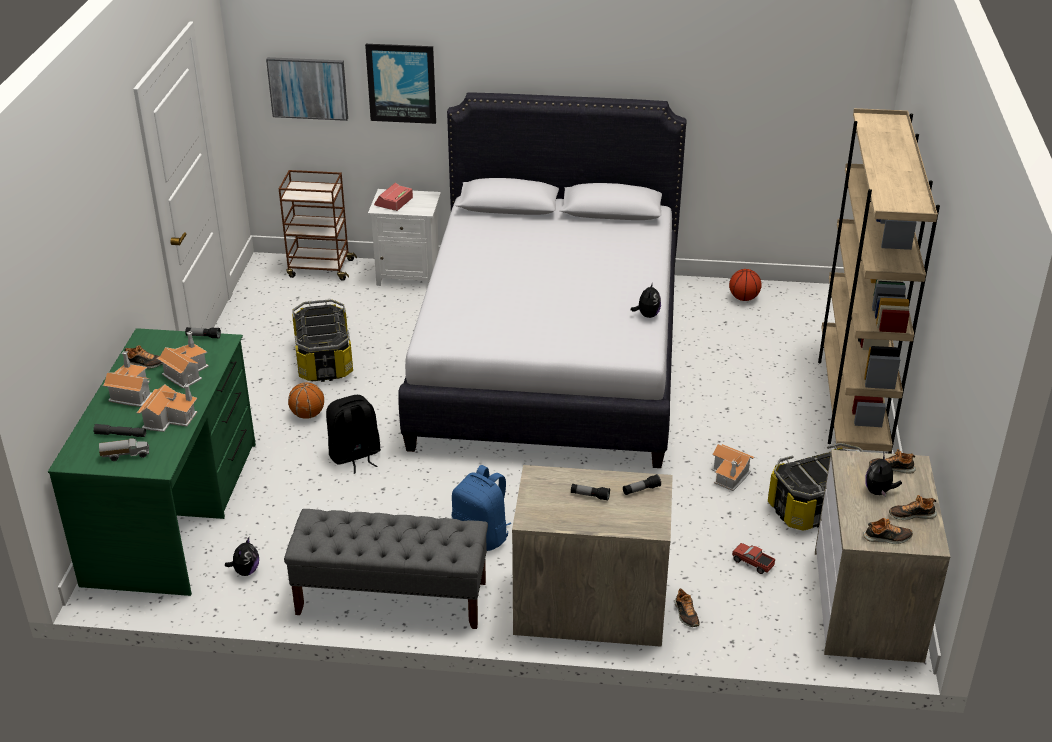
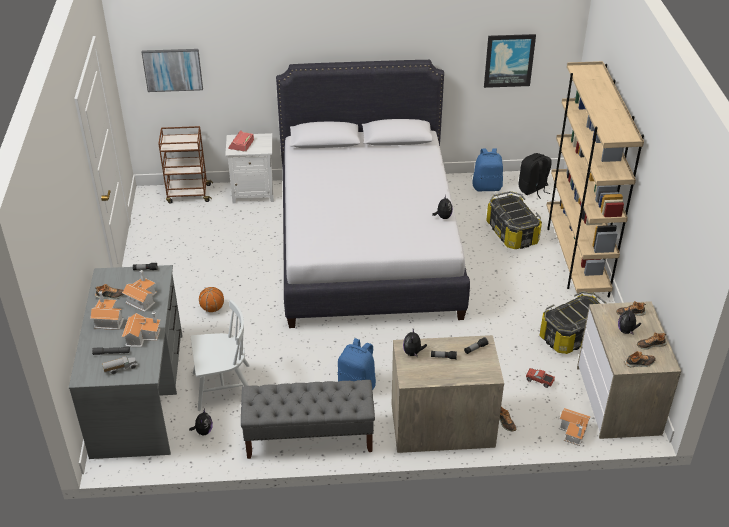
camera: 10 degrees left, 5 degrees up
green desk [48,328,256,596] -> grey desk [69,265,183,459]
storage box [292,299,353,382] -> storage box moved to [486,191,542,249]
black backpack [326,395,381,474] -> black backpack moved to [519,153,552,199]
picture [365,44,436,124] -> picture moved to [484,34,536,88]
toy house [712,444,755,491] -> toy house moved to [559,408,591,446]
basketball [729,269,762,301] -> blue backpack [472,148,503,191]
none -> white chair [191,300,250,411]
none -> plush toy [403,329,427,357]

